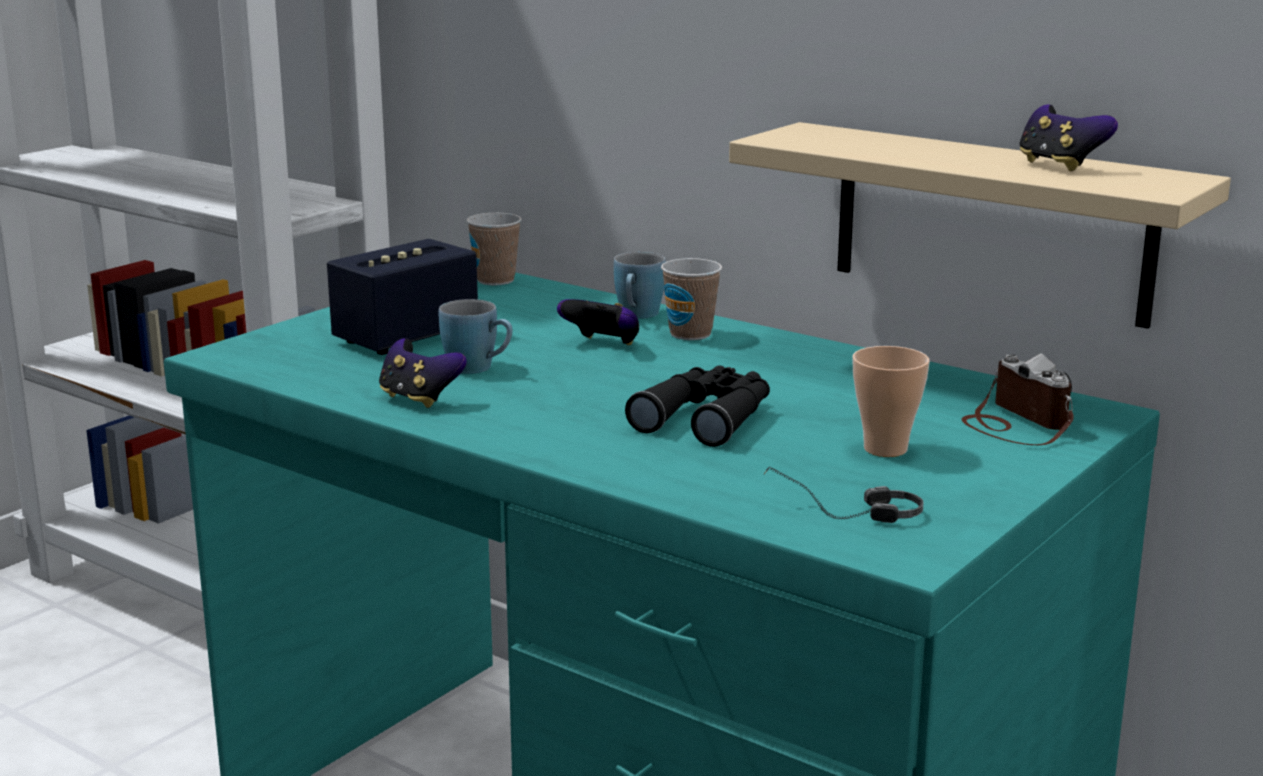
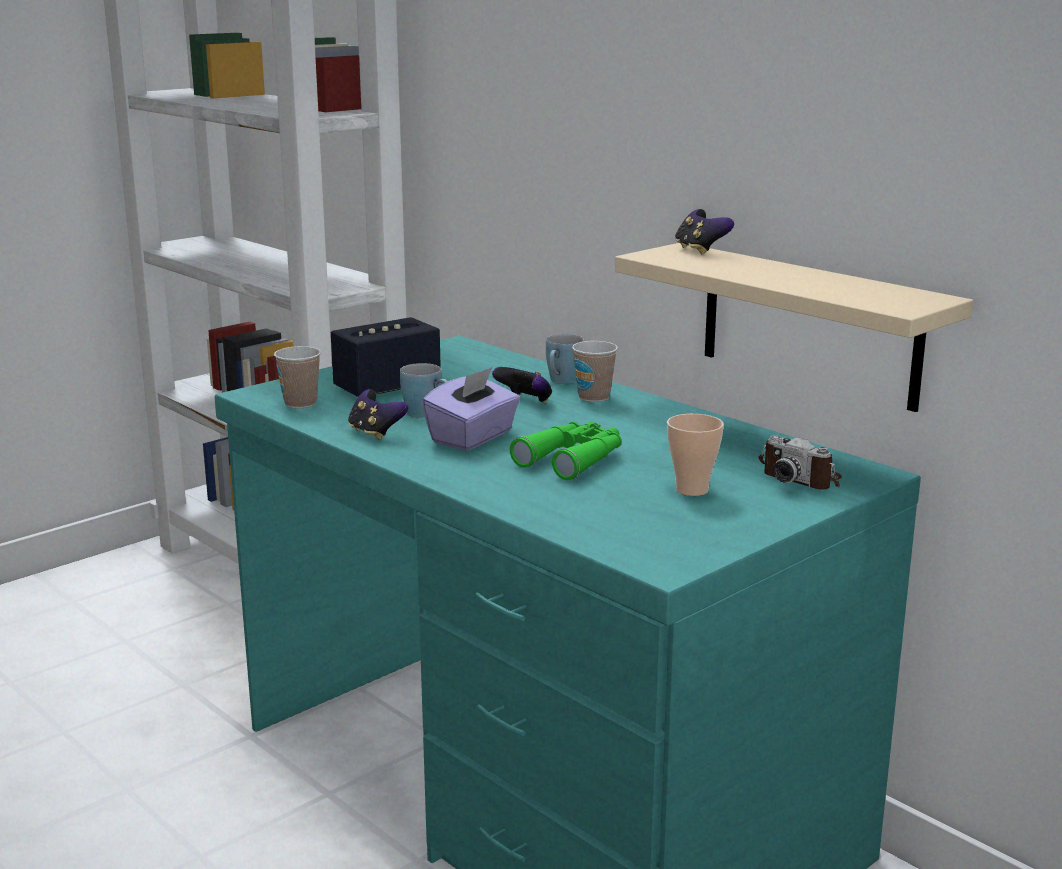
camera: 10 degrees right, 0 degrees up
cup [466,213,521,285] -> cup moved to [274,346,321,409]
black binoculars [625,366,770,447] -> green binoculars [510,422,622,480]
headphones [763,467,924,523] -> none
camera [961,353,1074,445] -> camera turned 150 degrees clockwise [758,435,842,490]
game controller [1019,105,1118,172] -> game controller moved to [675,209,734,255]
none -> purple tissue box [422,367,520,451]

